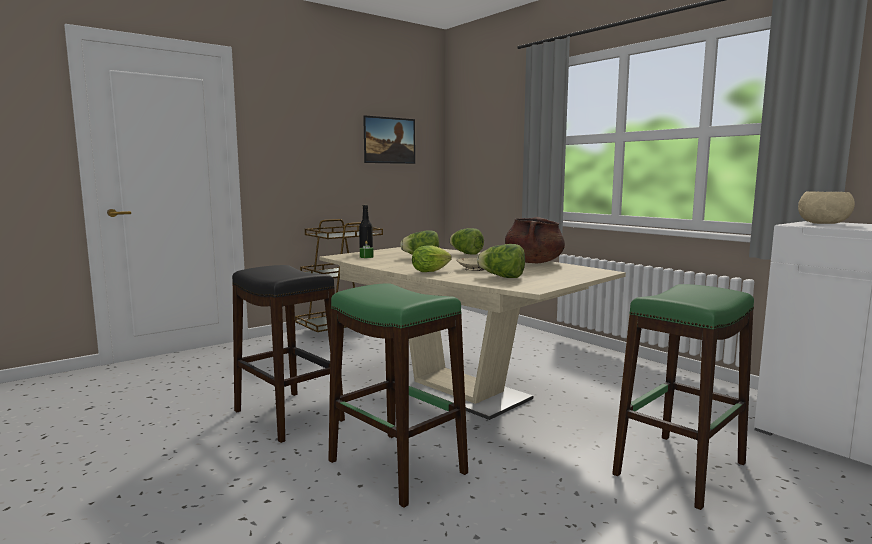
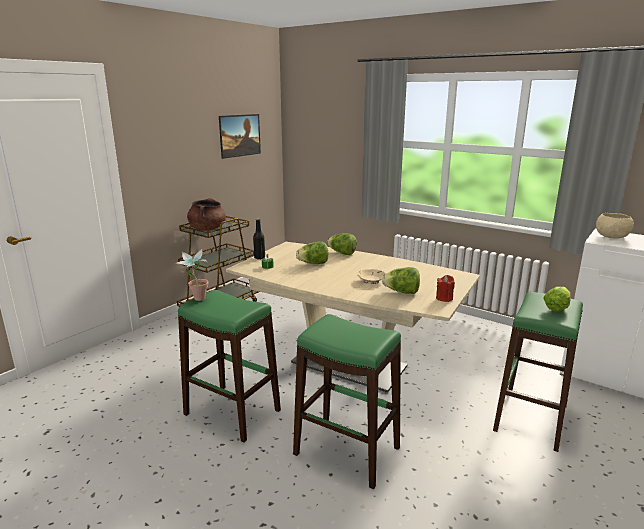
camera: 15 degrees left, 10 degrees up
black stool [232,265,345,443] -> green stool [178,290,281,443]
lettuce [412,245,452,272] -> lettuce moved to [543,287,571,312]
brown cooking pot [505,217,565,263] -> brown cooking pot moved to [187,198,226,231]
none -> potted plant [176,249,209,301]
none -> red candle [436,275,455,302]

